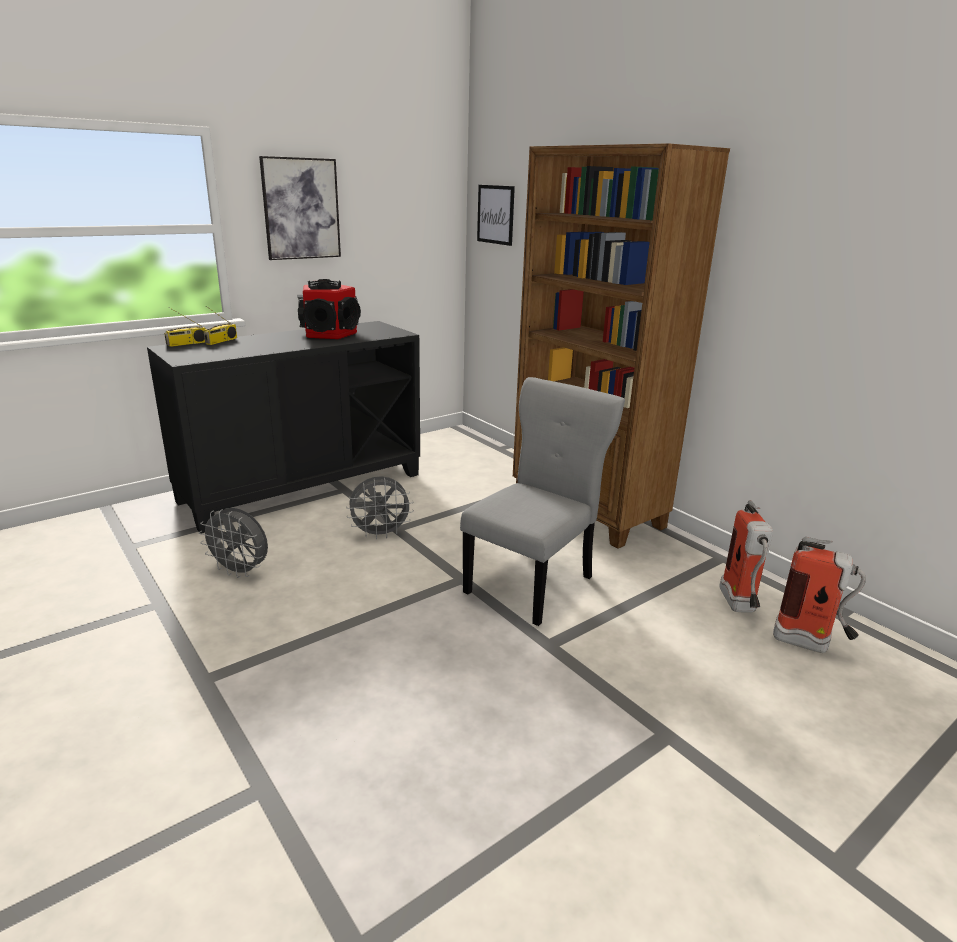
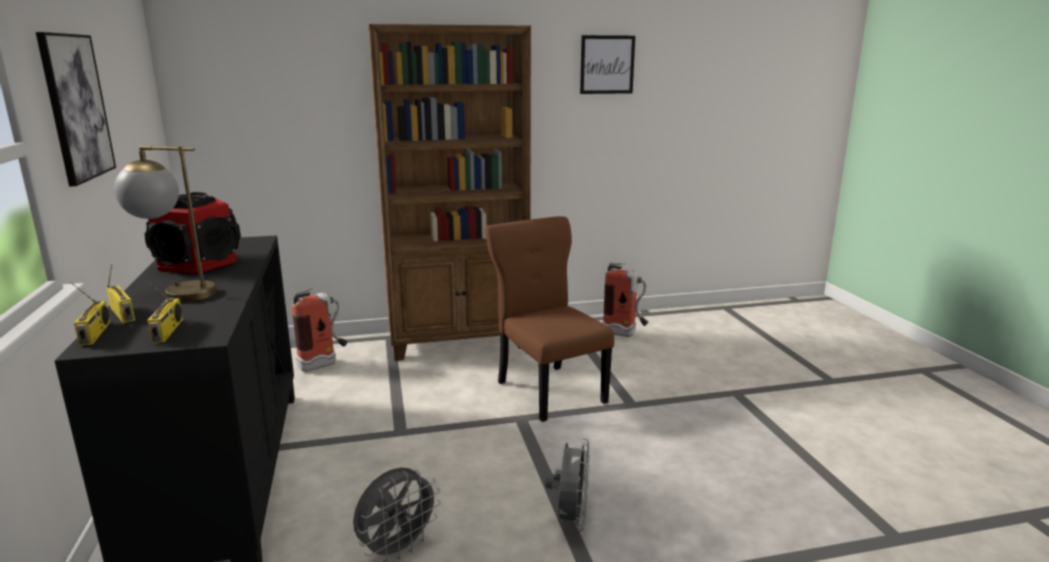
camera: 65 degrees left, 5 degrees down
grey fan [346,476,414,539] -> grey fan moved to [545,439,590,531]
grey chair [460,377,625,626] -> brown chair [485,216,614,422]
picture [477,185,515,246] -> picture moved to [580,35,635,94]
fire extinguisher [773,537,866,653] -> fire extinguisher moved to [292,287,347,372]
none -> table lamp [114,146,216,302]
none -> radio [145,280,183,343]

